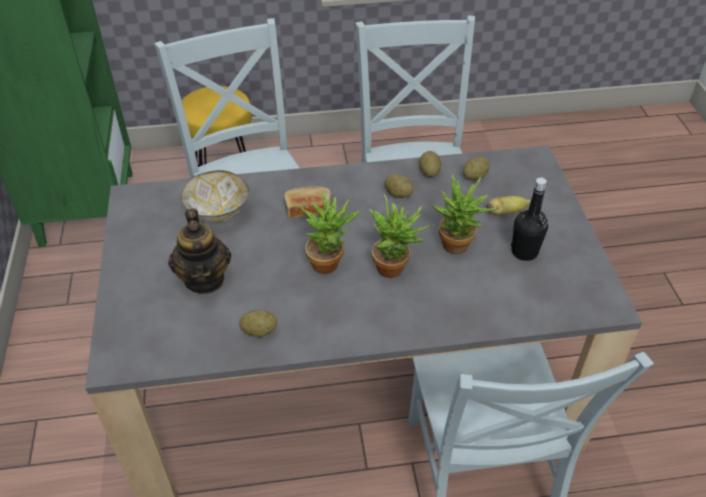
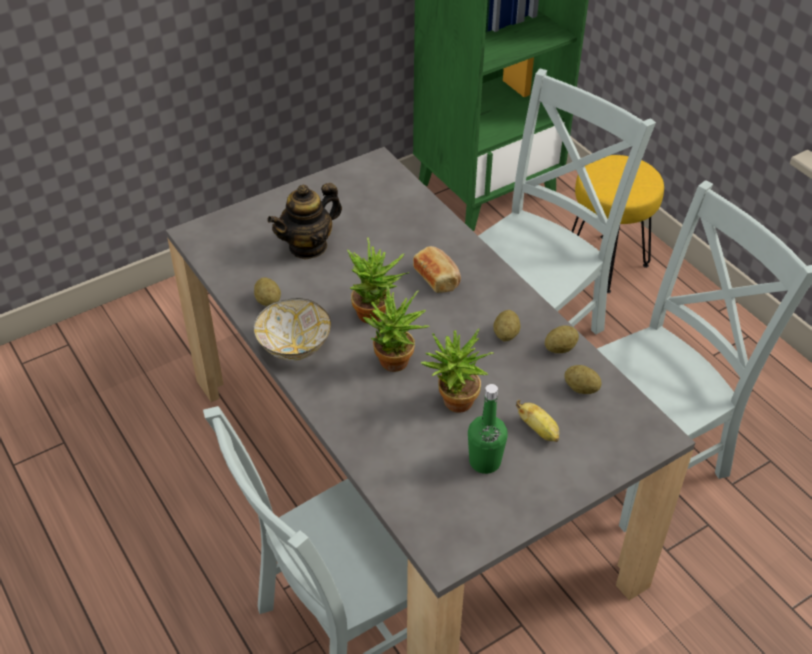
camera: 65 degrees right, 0 degrees up
bowl [181,170,249,223] -> bowl moved to [254,298,331,361]
black bottle [511,178,548,261] -> green bottle [468,384,508,474]

